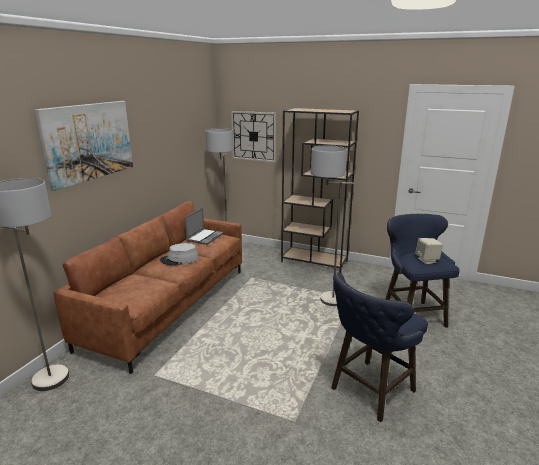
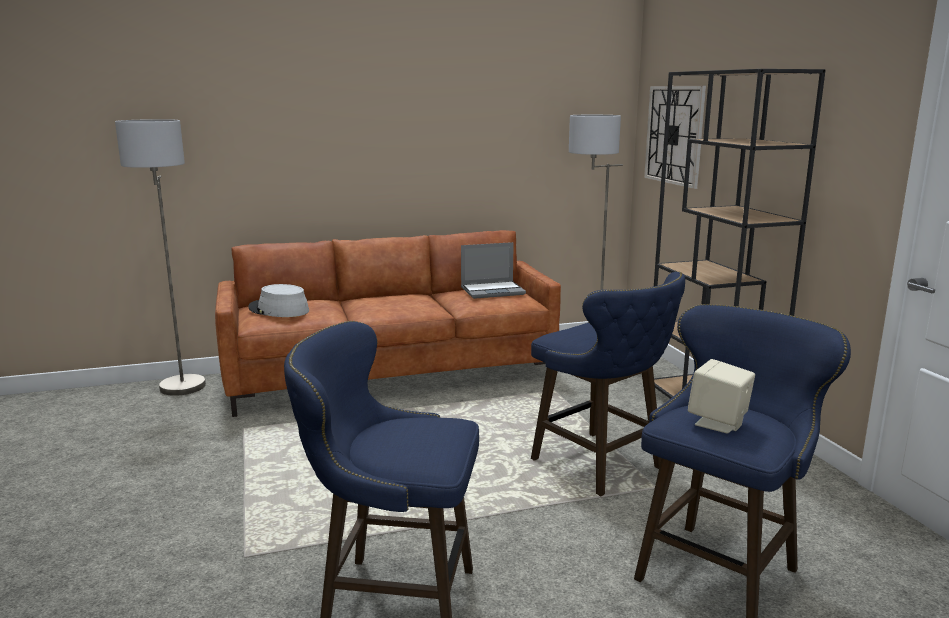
camera: 50 degrees right, 5 degrees down
picture [35,101,133,191] -> none
grey hat [160,243,199,266] -> grey hat moved to [248,284,309,317]
grey floor lamp [311,145,354,306] -> blue stool [531,272,685,497]

